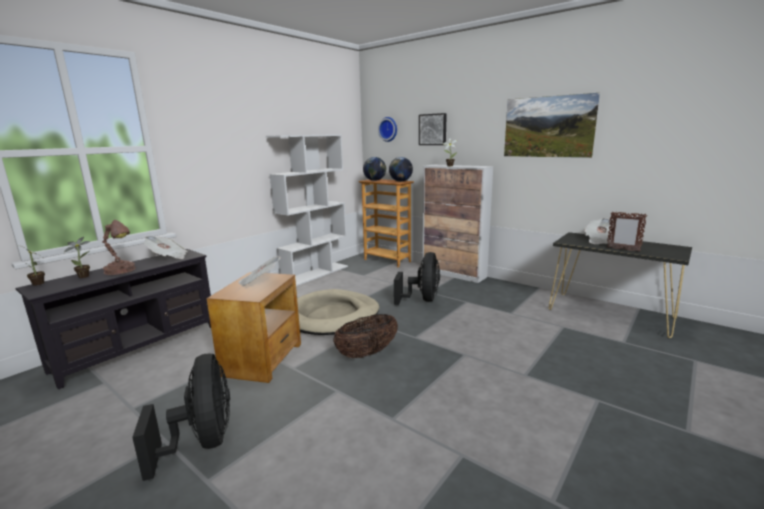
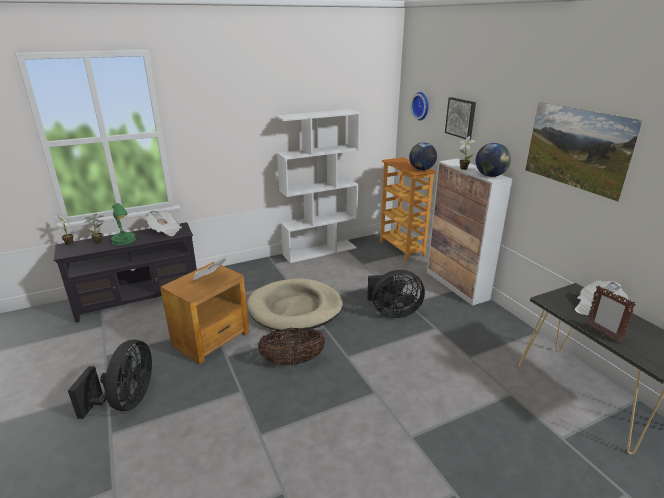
camera: 25 degrees right, 10 degrees up
brown table lamp [102,220,136,275] -> green table lamp [111,203,136,245]
globe [363,157,386,181] -> globe moved to [476,143,511,177]
black fan [394,252,440,305] -> black fan turned 45 degrees clockwise [367,270,425,318]

